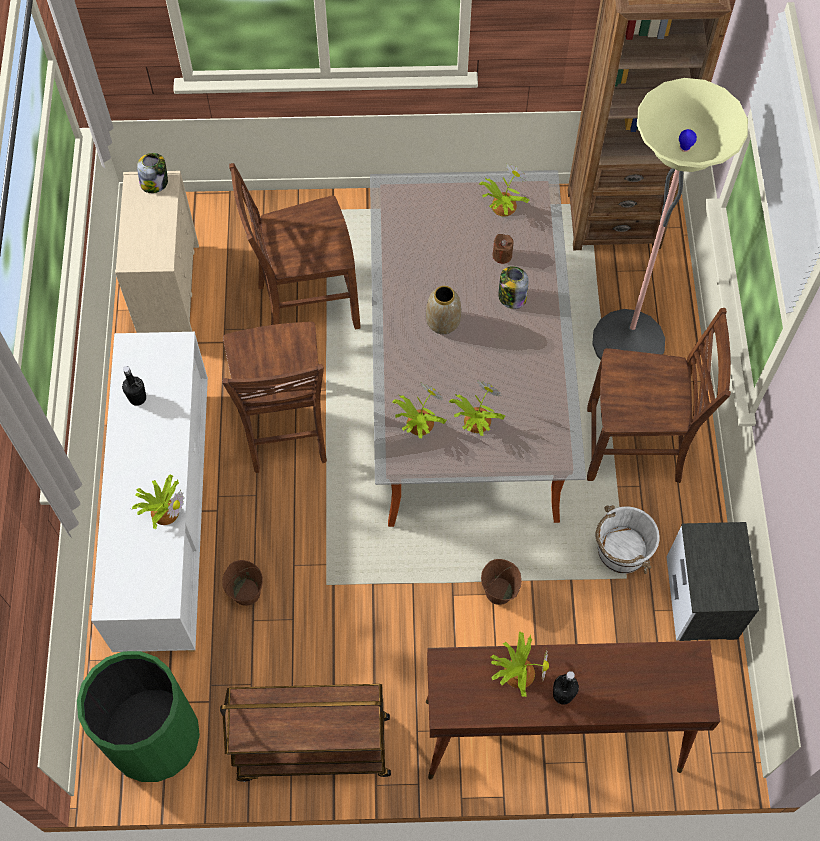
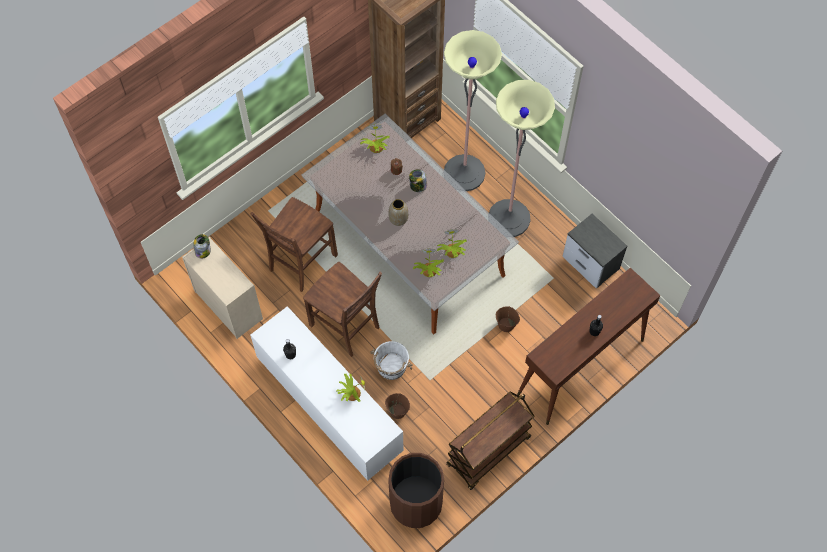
camera: 40 degrees left, 0 degrees up
green trash can [77,651,200,782] -> brown trash can [388,453,444,528]
potted plant [491,632,549,697] -> none
brown chair [587,308,731,483] -> floor lamp [489,80,555,237]
white bucket [595,505,660,574] -> white bucket moved to [370,341,413,380]

